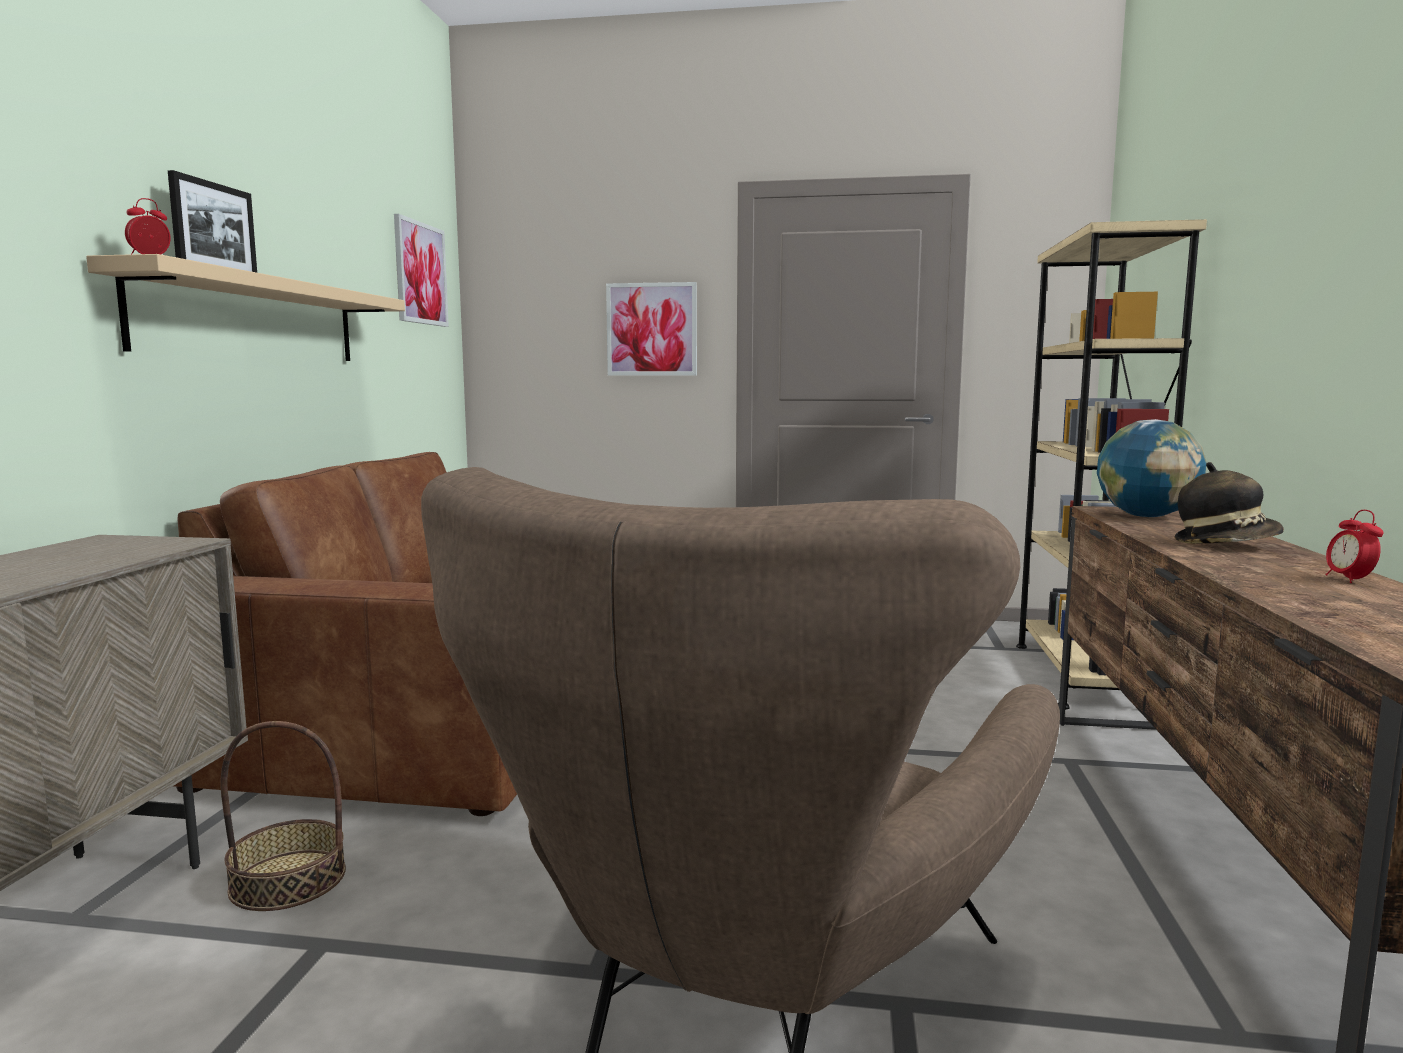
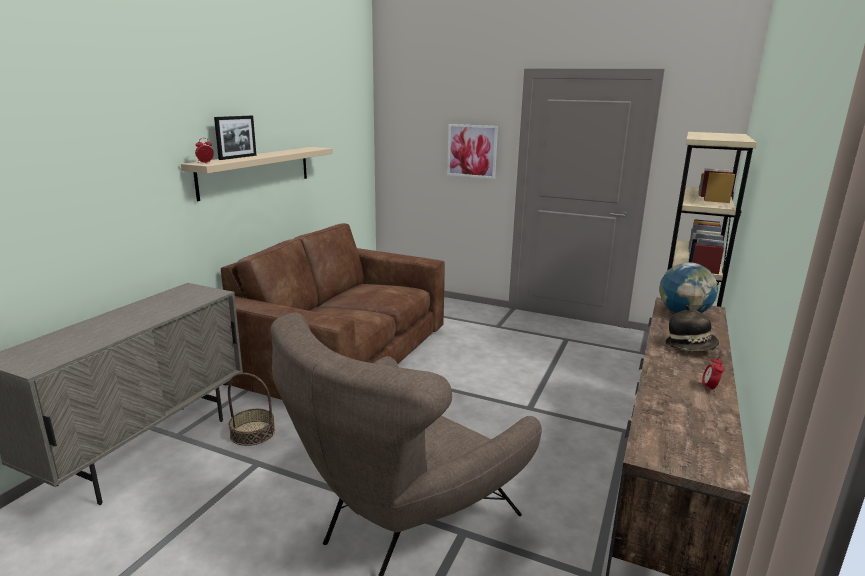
camera: 15 degrees right, 10 degrees up
picture [394,214,449,327] -> none

